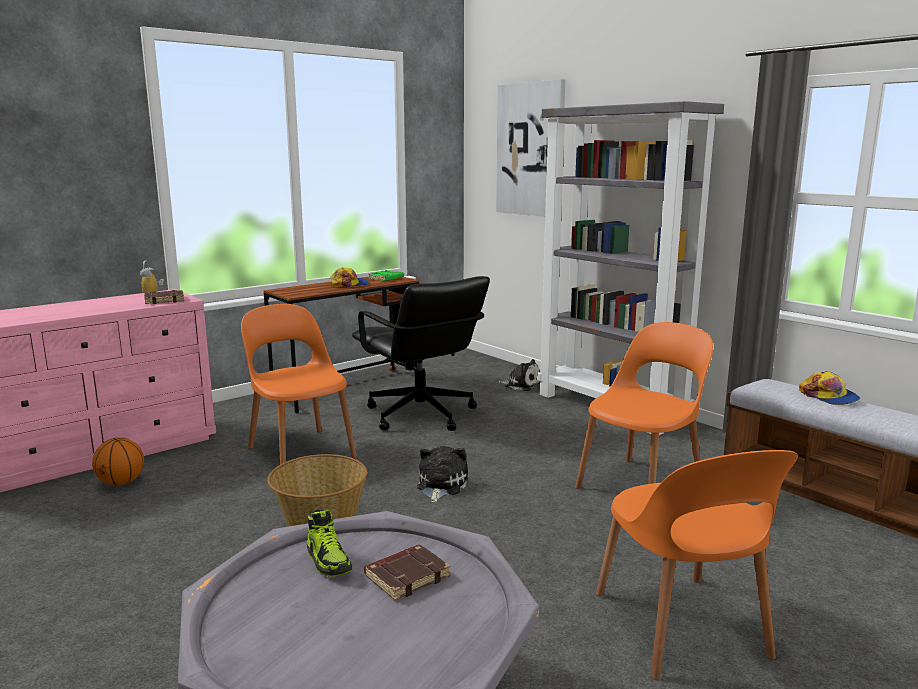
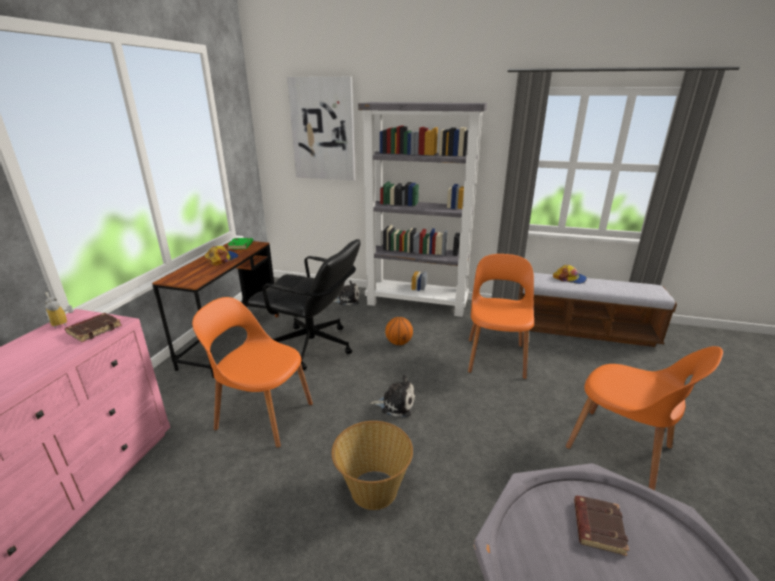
camera: 35 degrees left, 10 degrees up
basketball [92,437,144,486] -> basketball moved to [385,317,413,345]
shoe [307,509,352,577] -> none
plush toy [417,446,468,503] -> plush toy turned 120 degrees clockwise [370,375,415,417]

